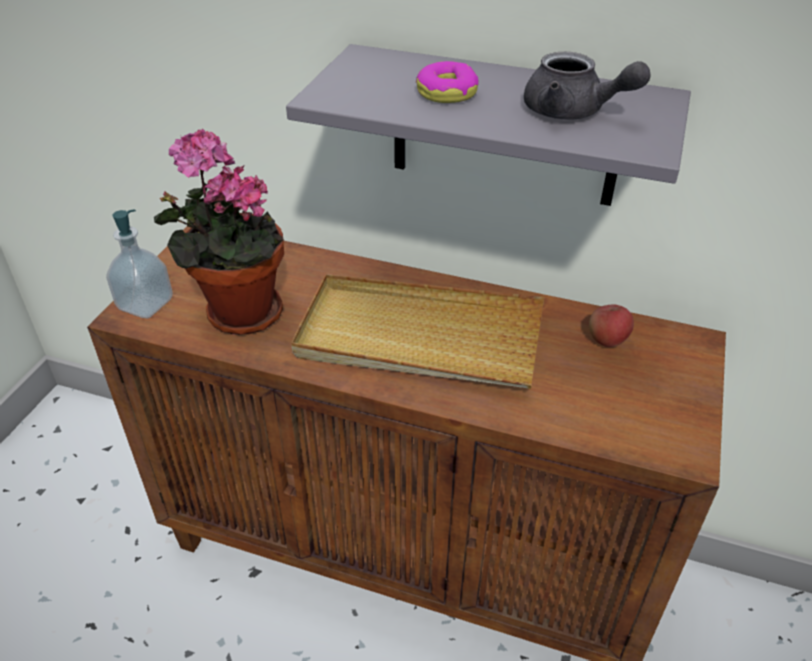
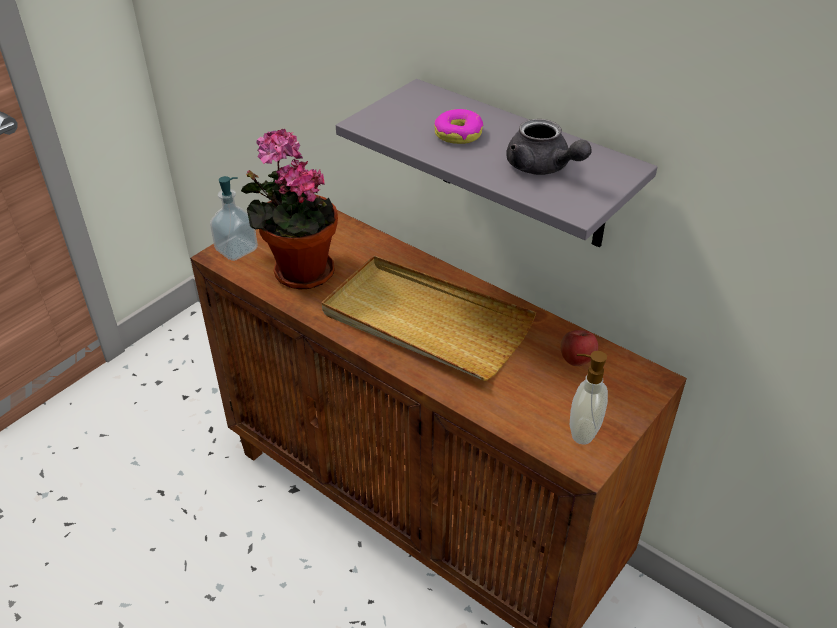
camera: 20 degrees right, 0 degrees up
none -> soap dispenser [570,351,608,445]

